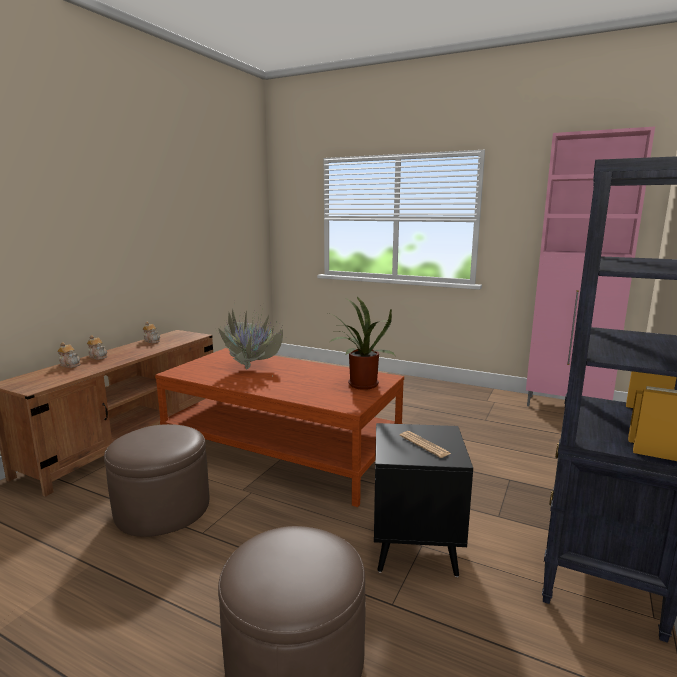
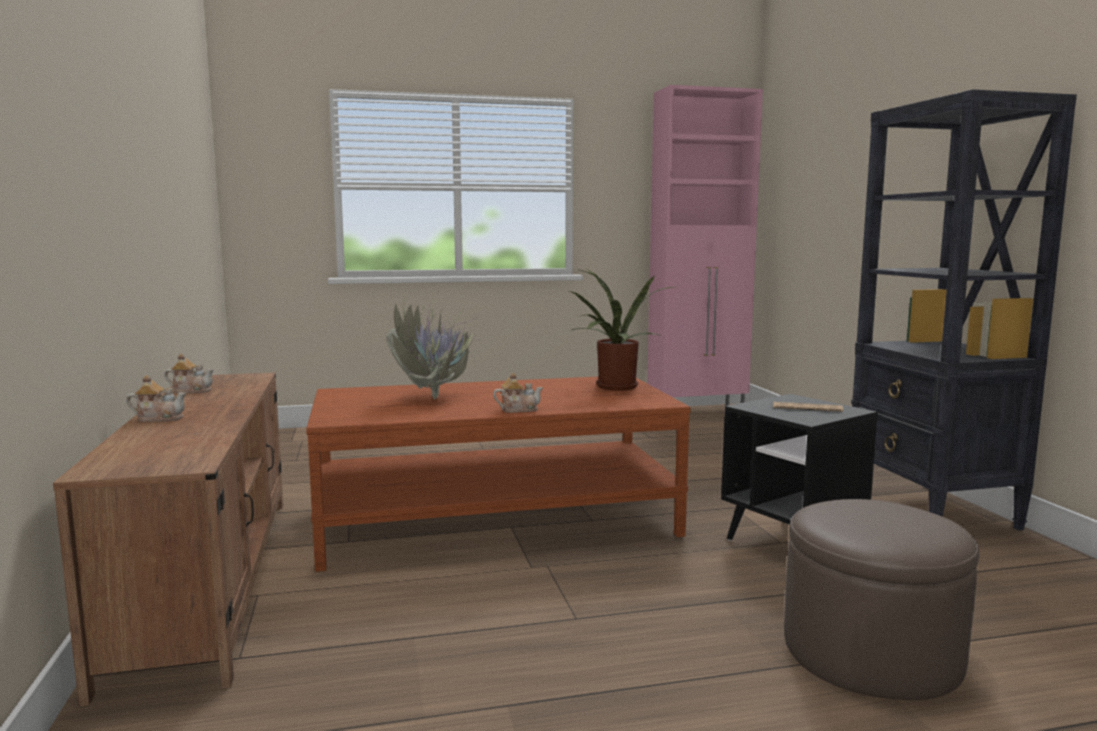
camera: 40 degrees left, 5 degrees down
teapot [57,342,80,368] -> teapot moved to [493,373,543,413]
brown ottoman [104,424,209,537] -> none

